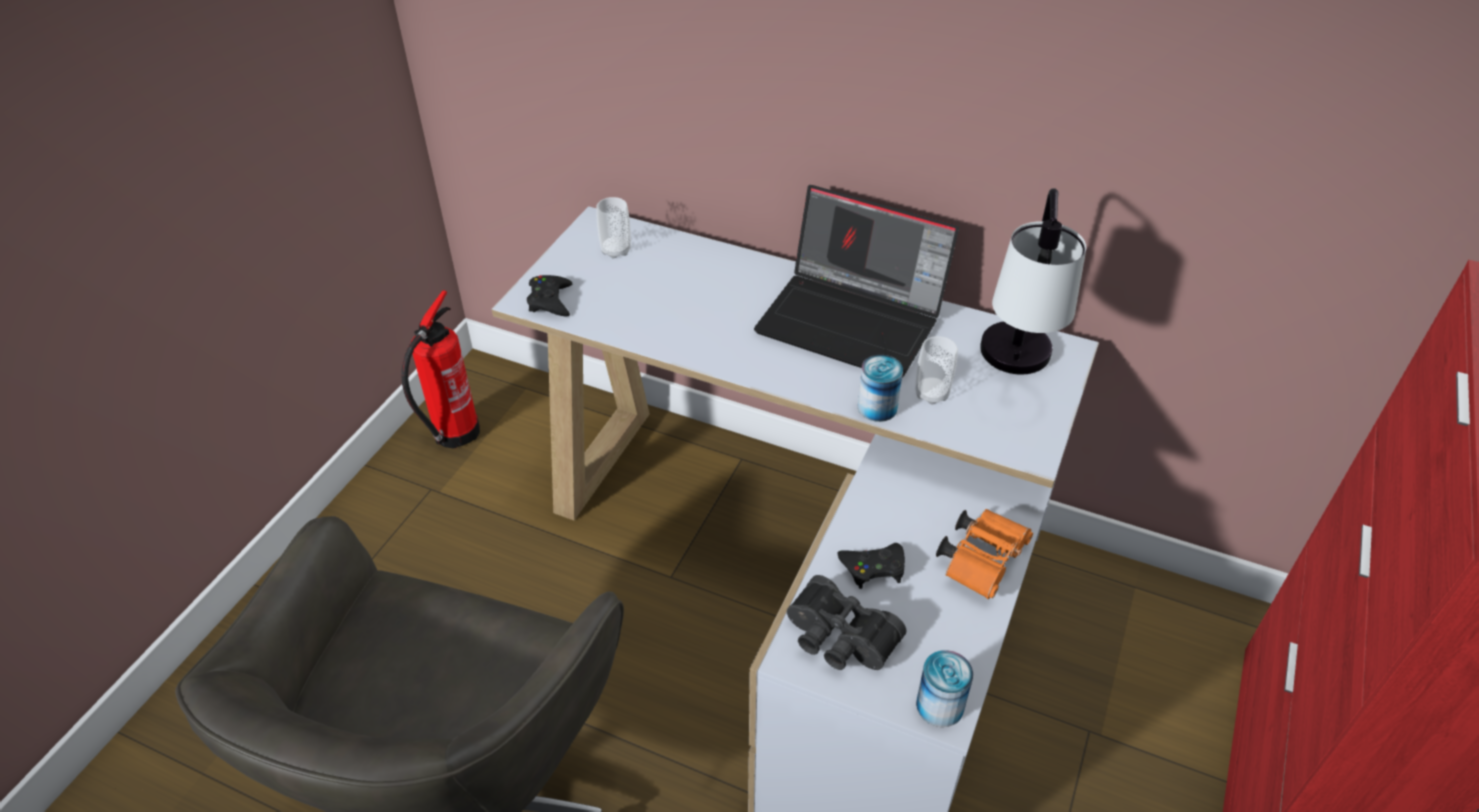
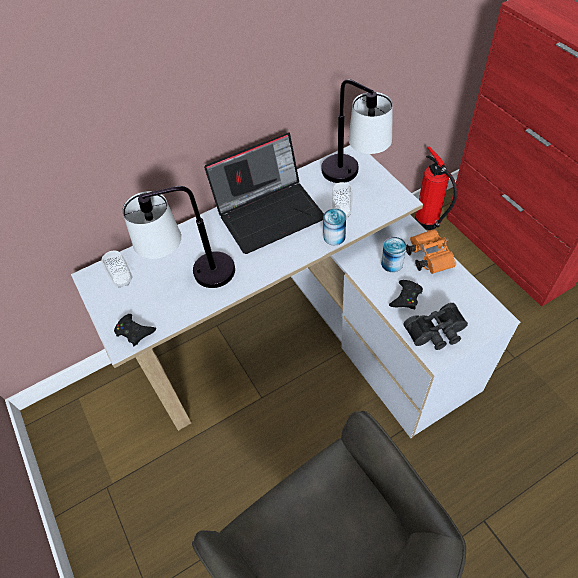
camera: 50 degrees left, 10 degrees up
fire extinguisher [401,290,480,448] -> fire extinguisher moved to [415,146,457,230]
can [916,650,973,727] -> can moved to [381,237,406,272]
none -> table lamp [122,186,235,288]

